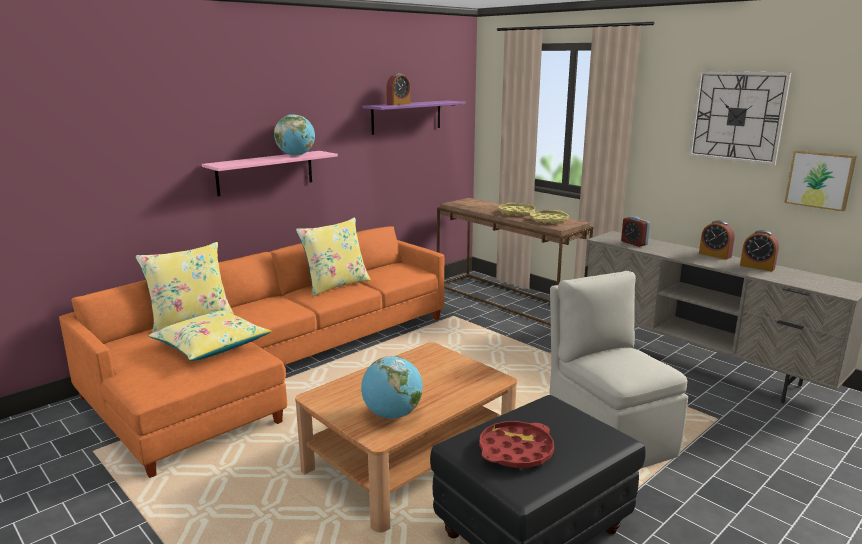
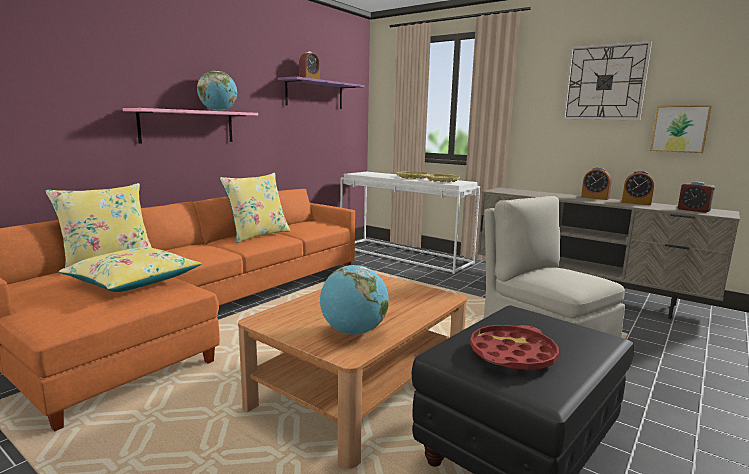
camera: 10 degrees left, 5 degrees down
brown console table [437,198,593,326] -> white console table [340,172,480,274]
alarm clock [621,216,650,247] -> alarm clock moved to [678,182,715,213]

